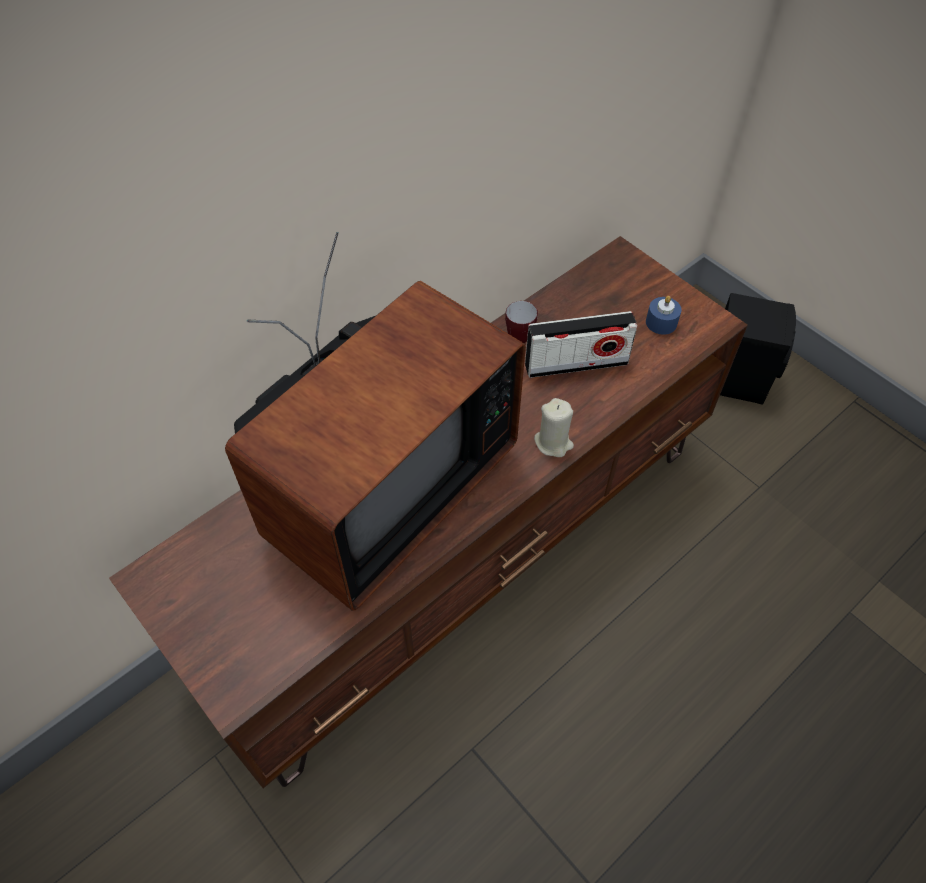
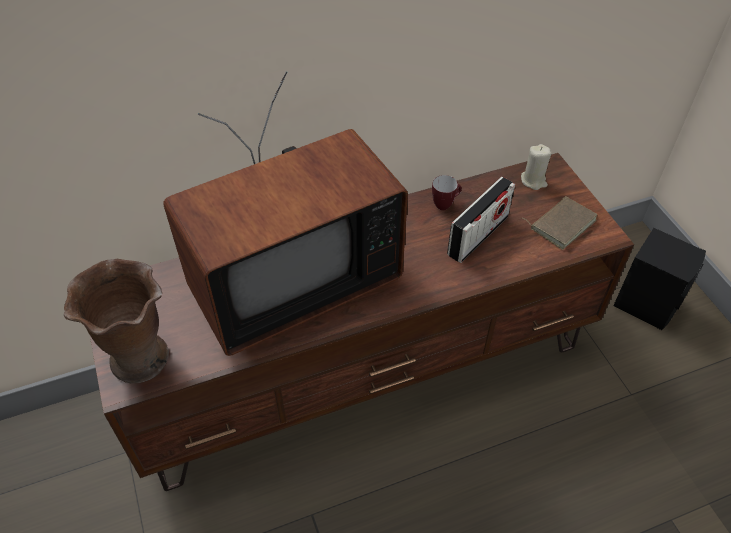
camera: 20 degrees right, 5 degrees down
radio [525,311,637,378] -> radio turned 60 degrees counterclockwise [447,177,515,263]
beige candle [534,398,574,457] -> beige candle moved to [521,144,551,190]
blue candle [646,296,682,335] -> brown book [522,196,597,250]
none -> brown vase [64,259,169,384]

